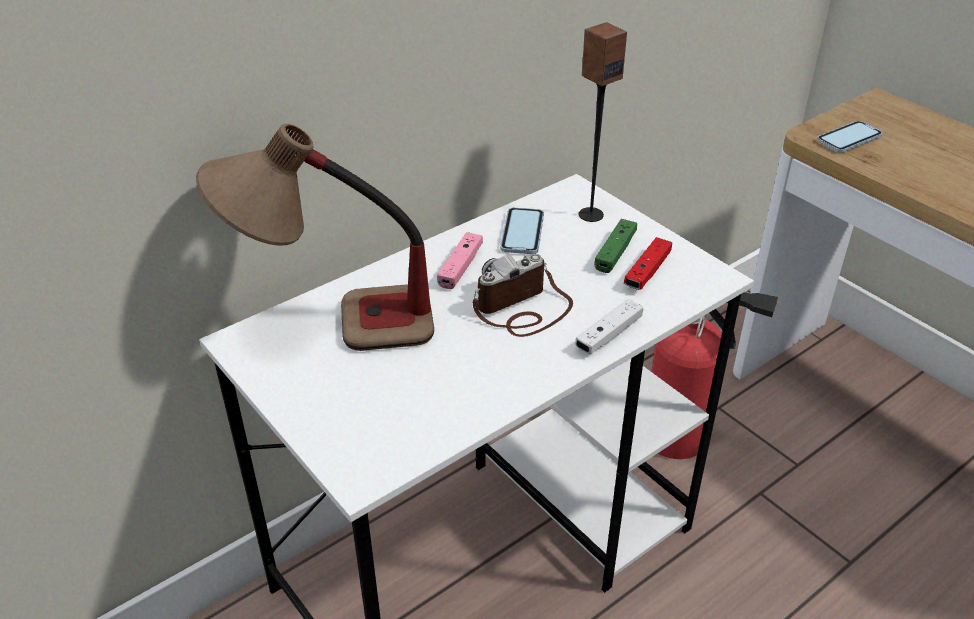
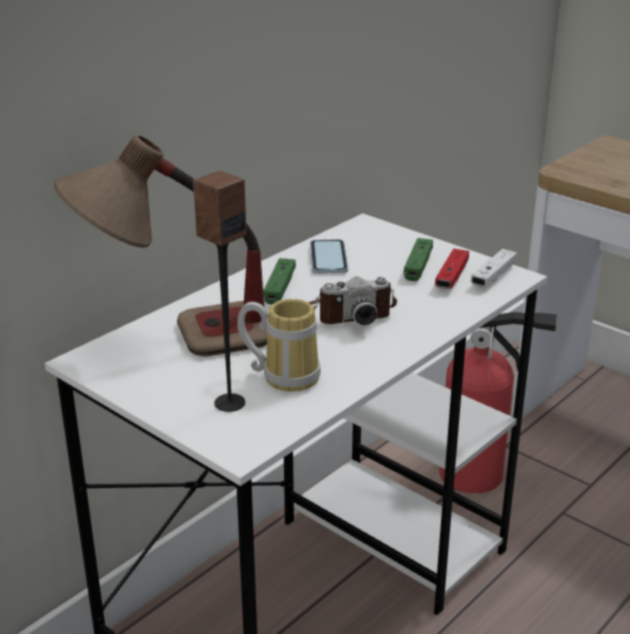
camera: 10 degrees left, 10 degrees down
pink game controller [437,232,483,289] -> green game controller [263,258,296,304]
camera [473,254,573,337] -> camera turned 150 degrees counterclockwise [308,276,397,325]
white game controller [575,299,643,354] -> white game controller moved to [471,249,517,287]
speaker [579,22,627,222] -> speaker moved to [193,171,246,412]
phone [817,121,882,153] -> none
none -> mug [237,299,321,392]

